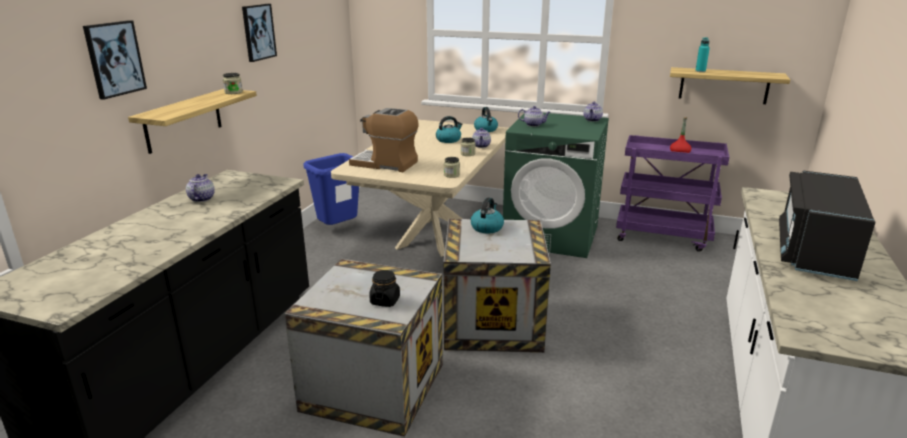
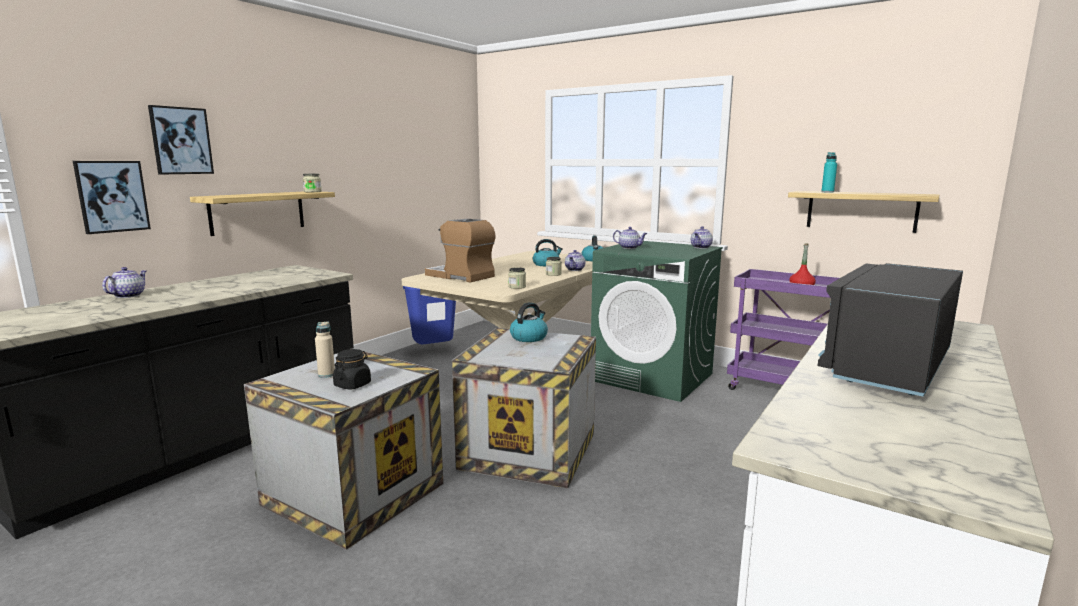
camera: 15 degrees right, 10 degrees down
teapot [186,174,215,202] -> teapot moved to [102,267,146,298]
picture [242,4,277,62] -> picture moved to [73,161,151,234]
none -> beige bottle [315,322,335,378]

